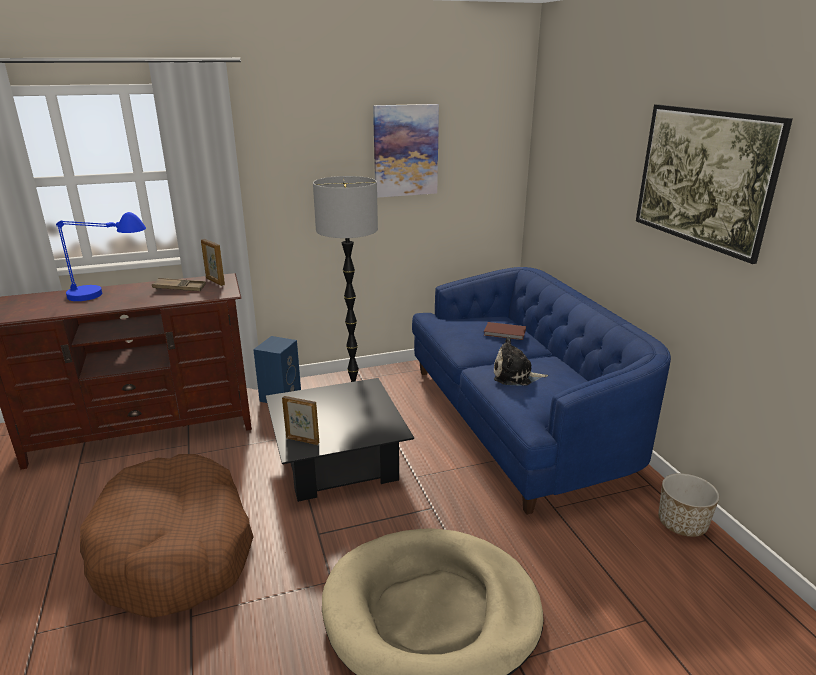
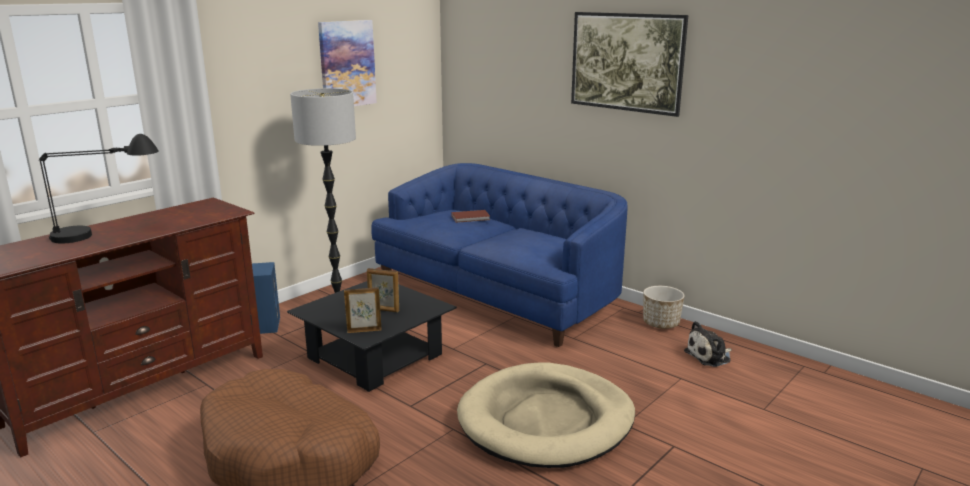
camera: 30 degrees left, 5 degrees down
blue table lamp [56,212,146,301] -> black table lamp [39,134,159,243]
brown tray [152,278,206,291] -> none
picture frame [201,239,225,286] -> picture frame moved to [367,268,399,312]
plush toy [494,336,548,386] -> plush toy moved to [684,321,732,367]

